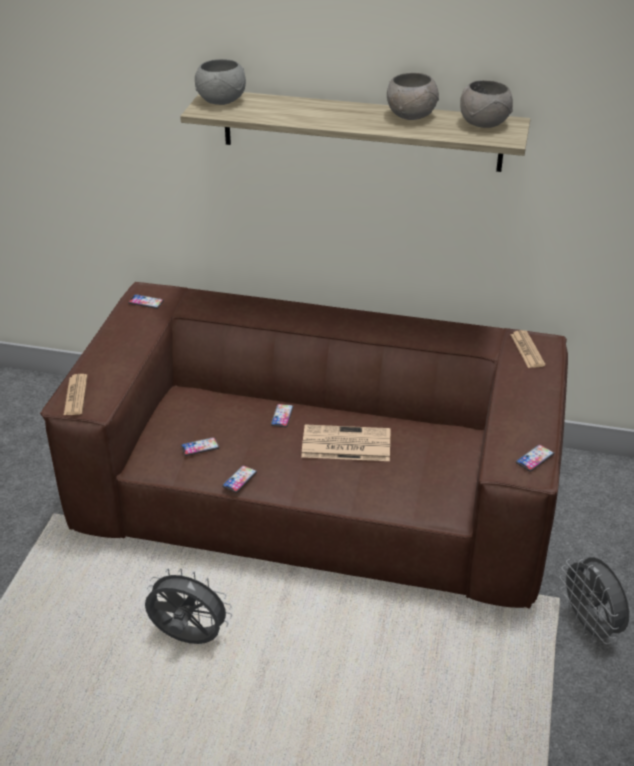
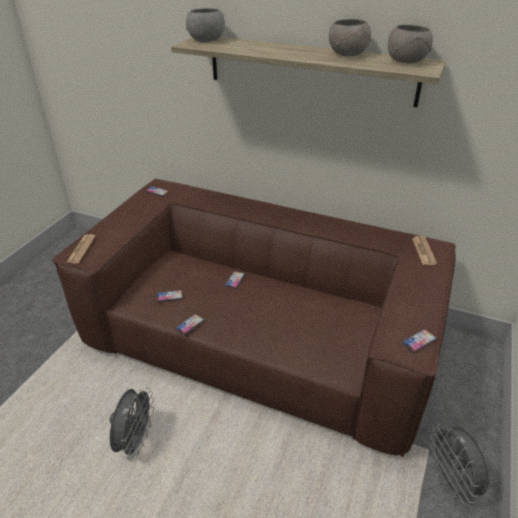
camera: 10 degrees right, 0 degrees up
grey fan [145,568,232,644] -> grey fan turned 75 degrees clockwise [110,387,154,460]
newspaper [301,424,390,461] -> none

